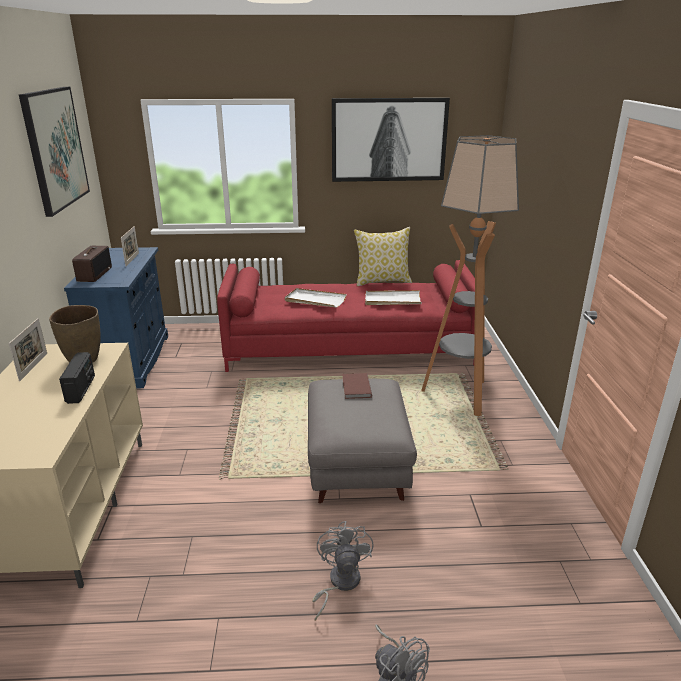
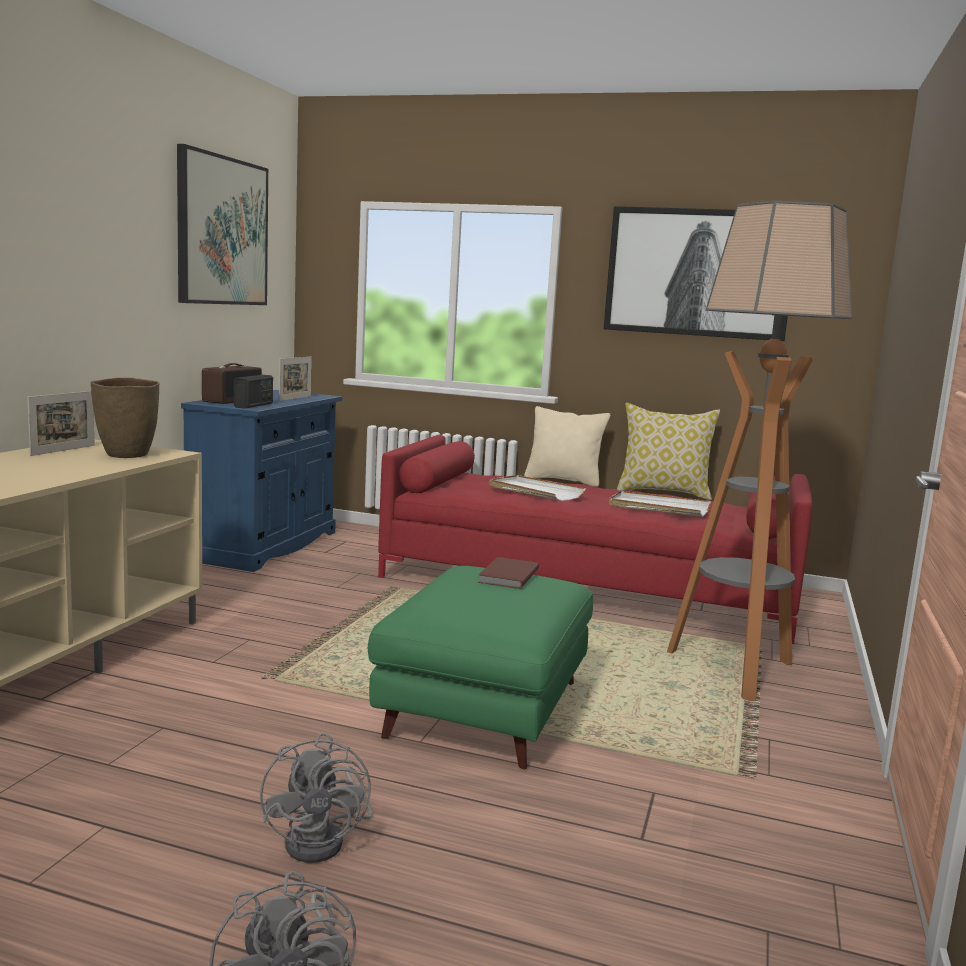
camera: 20 degrees right, 15 degrees down
radio [59,352,95,404] -> radio moved to [234,375,273,409]
grey ottoman [308,379,417,503] -> green ottoman [367,566,593,769]
grey fan [312,521,374,621] -> grey fan turned 150 degrees clockwise [260,733,372,863]
none -> beige pillow [524,406,610,487]

